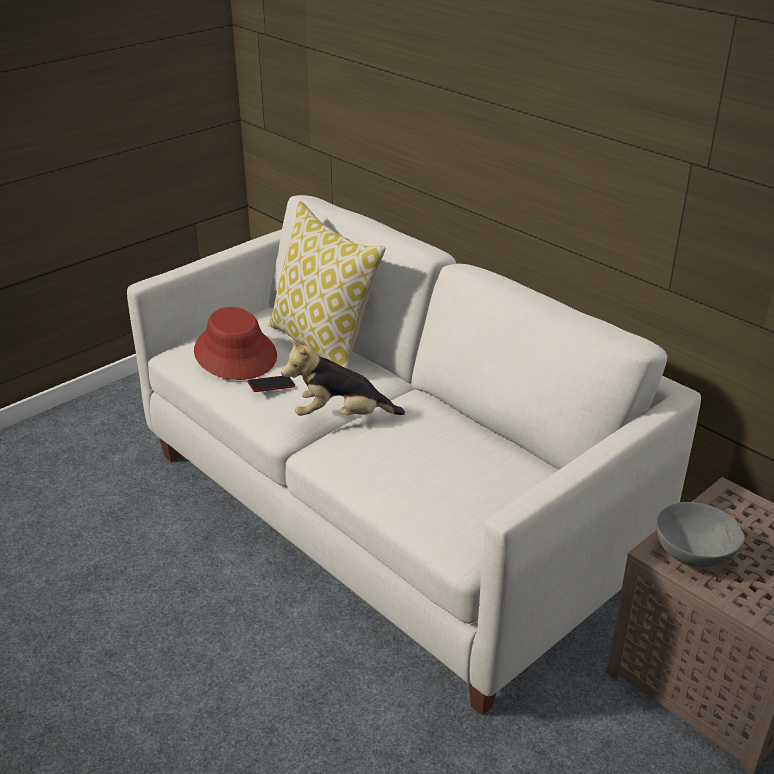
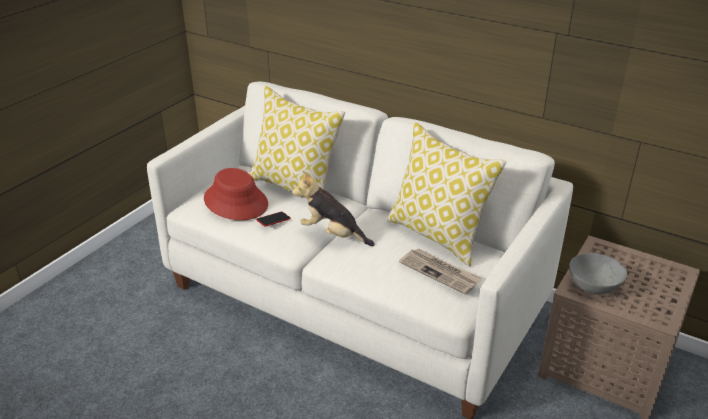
camera: 15 degrees left, 0 degrees up
plush toy [281,340,405,416] -> plush toy turned 45 degrees clockwise [292,171,375,246]
none -> pillow [387,122,506,266]
none -> newspaper [399,248,482,295]

